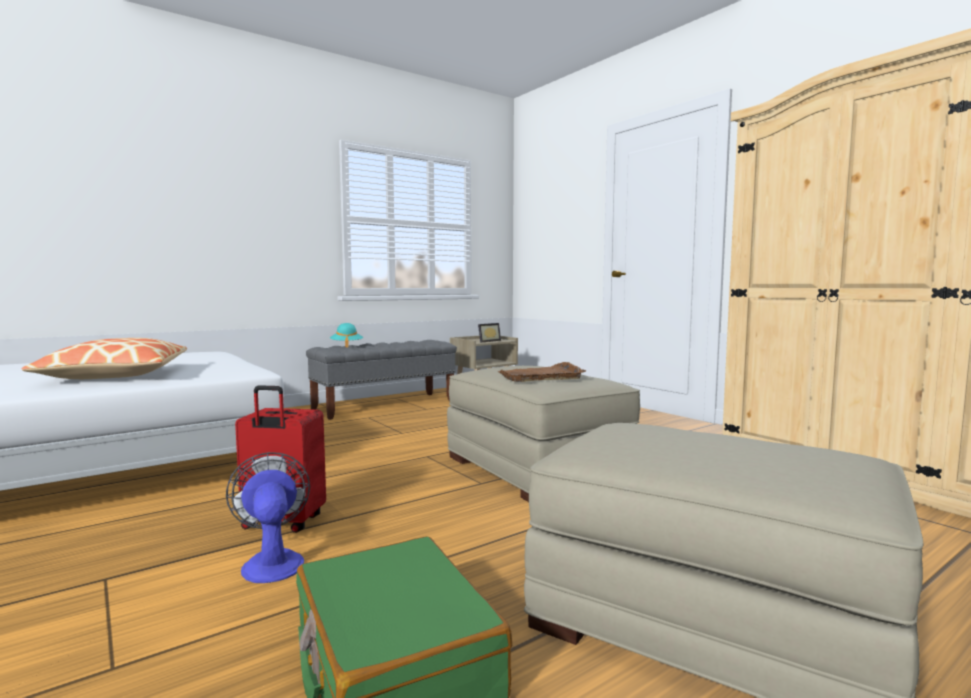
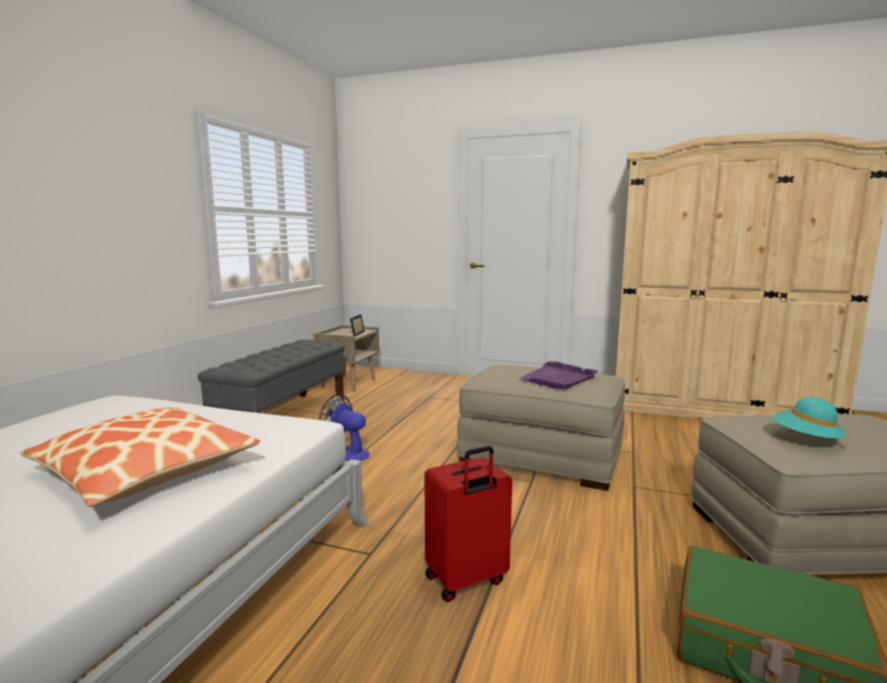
camera: 35 degrees left, 5 degrees up
fan [226,452,310,583] -> fan moved to [319,394,370,461]
turquoise hat [330,323,363,348] -> turquoise hat moved to [773,397,848,448]
brown tray [498,362,586,382] -> purple tray [519,361,599,390]

